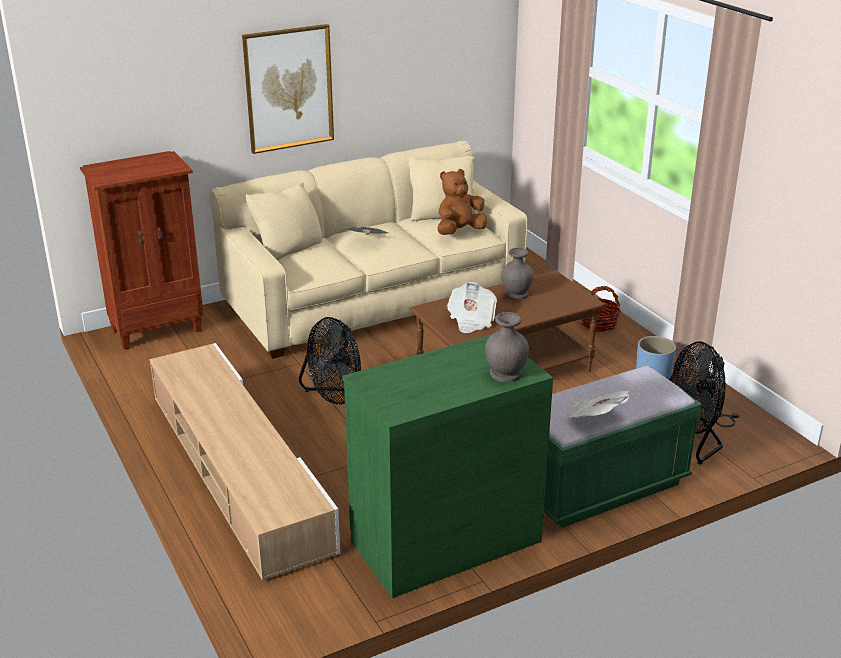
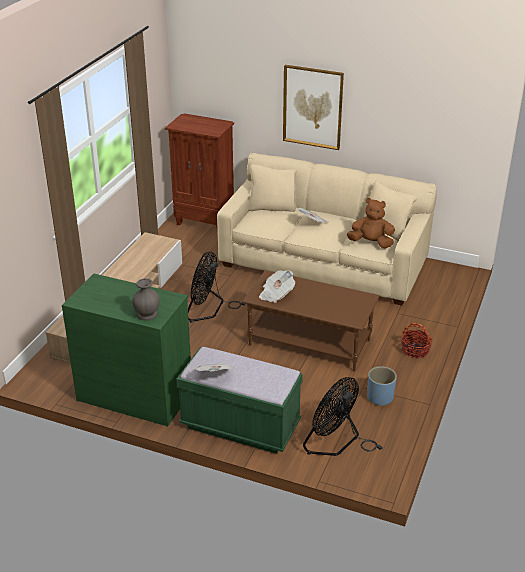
camera: 50 degrees right, 5 degrees up
grey vase [501,248,534,300] -> none

